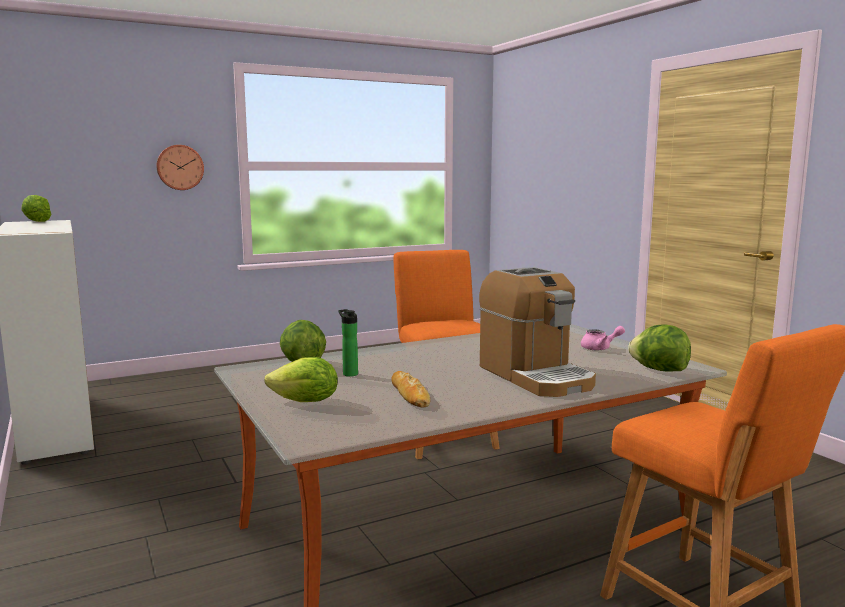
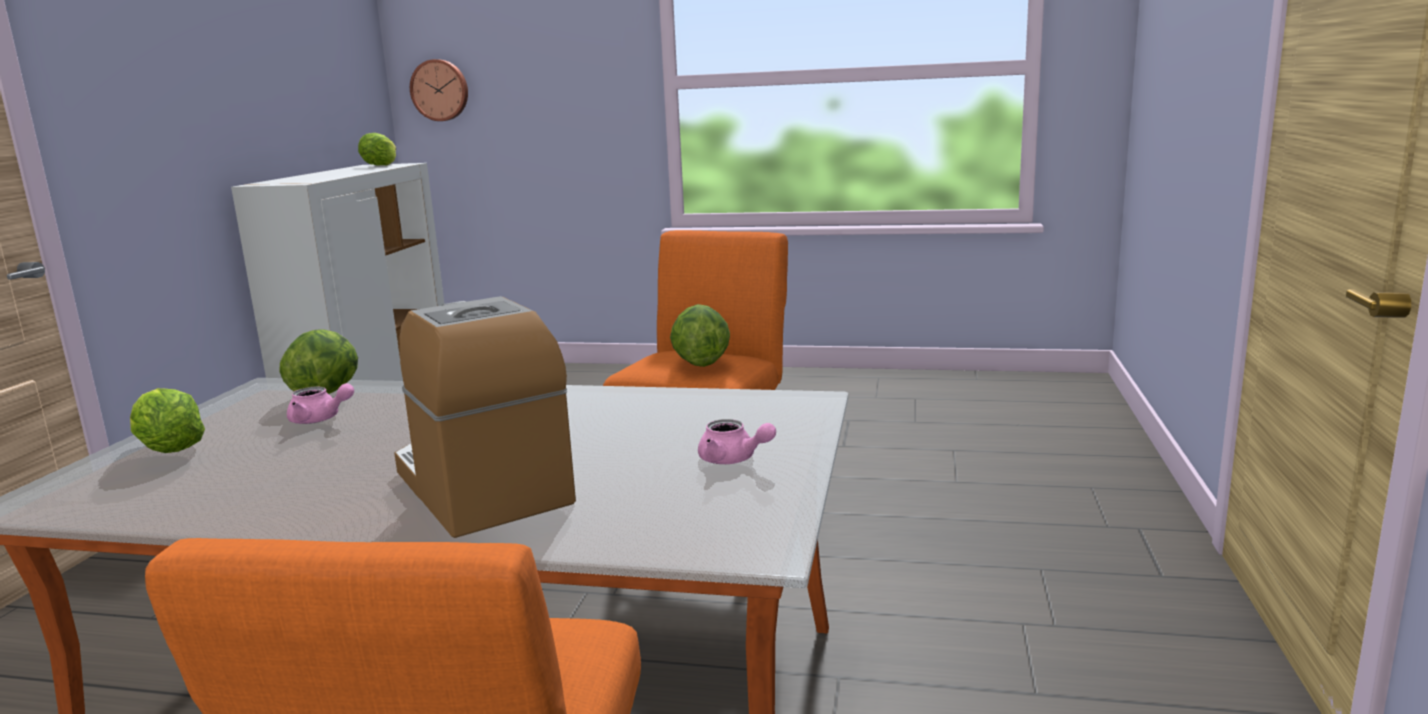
camera: 40 degrees right, 5 degrees up
wall clock [156,145,204,190] -> wall clock moved to [410,59,468,121]
bottle [338,309,358,377] -> pink teapot [287,383,354,424]
bread [391,371,431,408] -> none
coffee machine [479,267,596,397] -> coffee machine turned 135 degrees clockwise [394,296,576,538]
lettuce [628,325,691,372] -> lettuce moved to [670,304,730,367]

